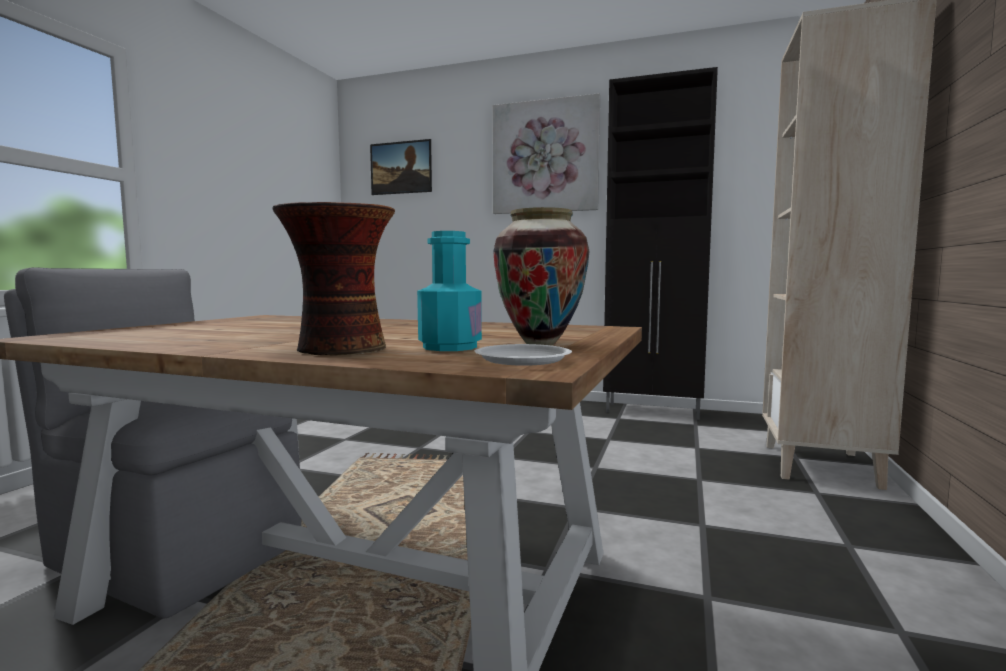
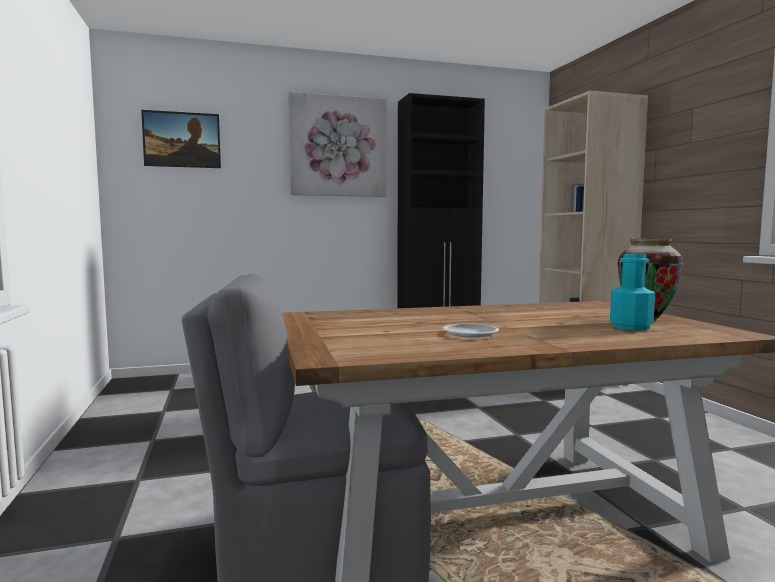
camera: 35 degrees left, 0 degrees up
vase [273,202,395,356] -> none
white plate [474,344,572,366] -> white plate moved to [442,323,499,338]

